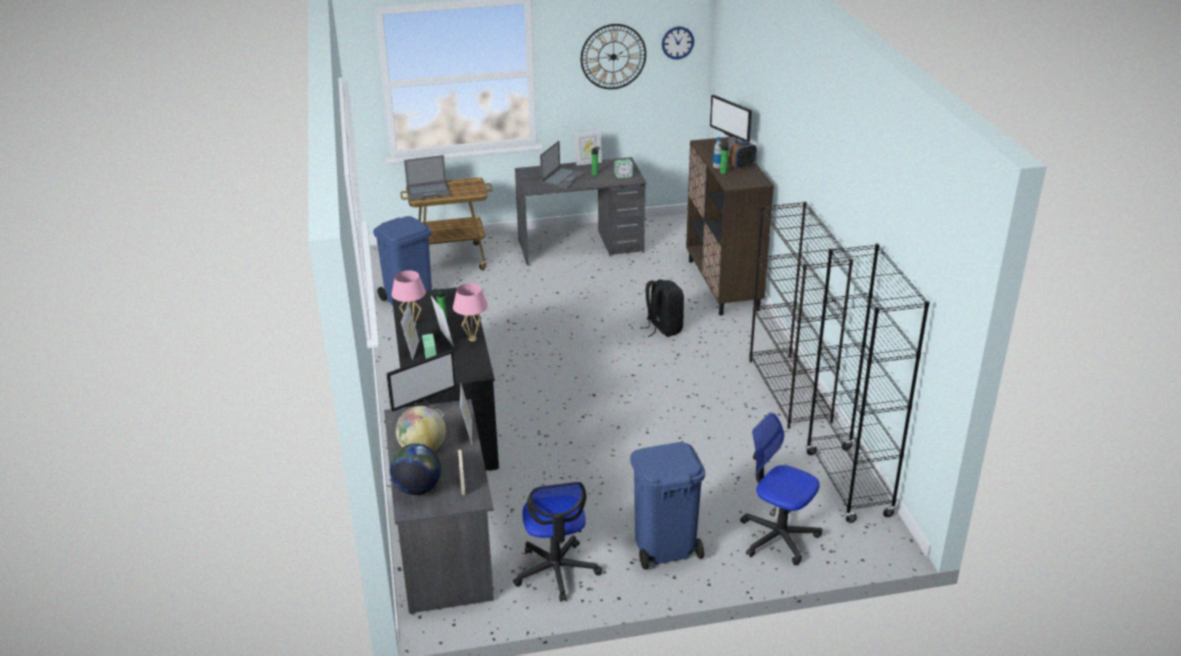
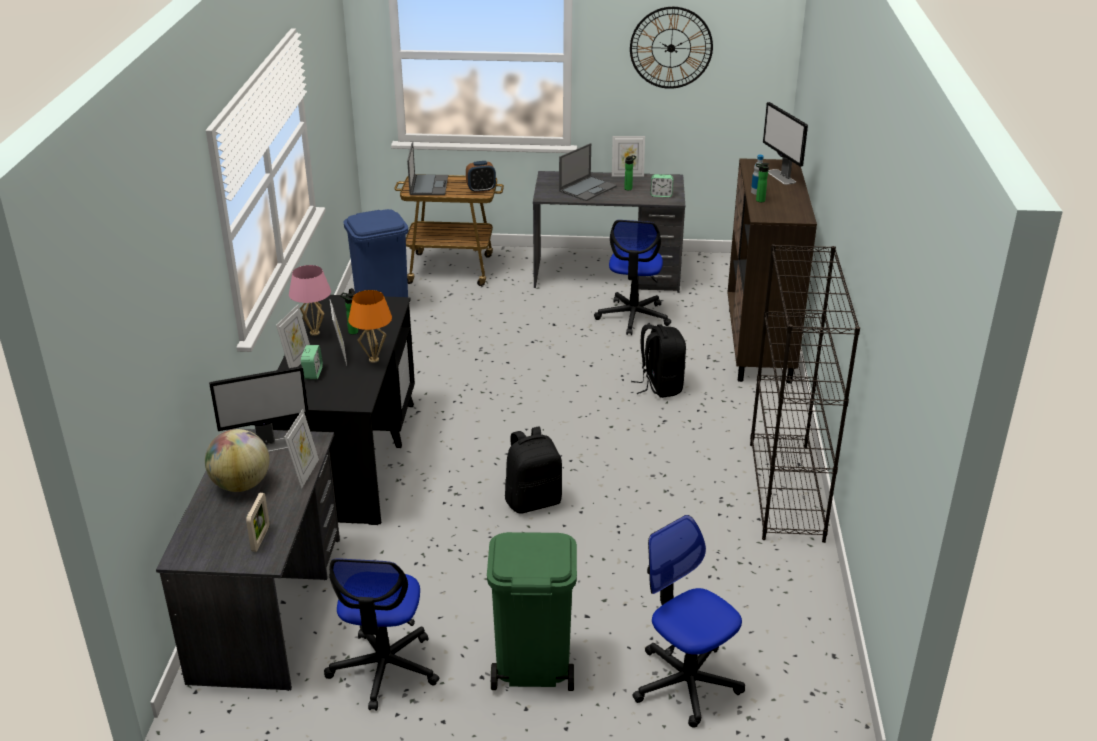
camera: 15 degrees right, 0 degrees up
globe [390,444,441,495] -> none
laptop [404,155,451,200] -> laptop turned 90 degrees counterclockwise [407,142,448,195]
pink table lamp [453,283,488,341] -> orange table lamp [348,290,392,363]
blue trash can [630,442,705,569] -> green trash can [487,532,577,691]
wall clock [662,26,694,60] -> none
alarm clock [729,141,757,171] -> alarm clock moved to [466,161,496,193]
black bookcase [806,243,930,523] -> none
none -> black backpack [505,427,562,514]
none -> office chair [594,220,671,335]

